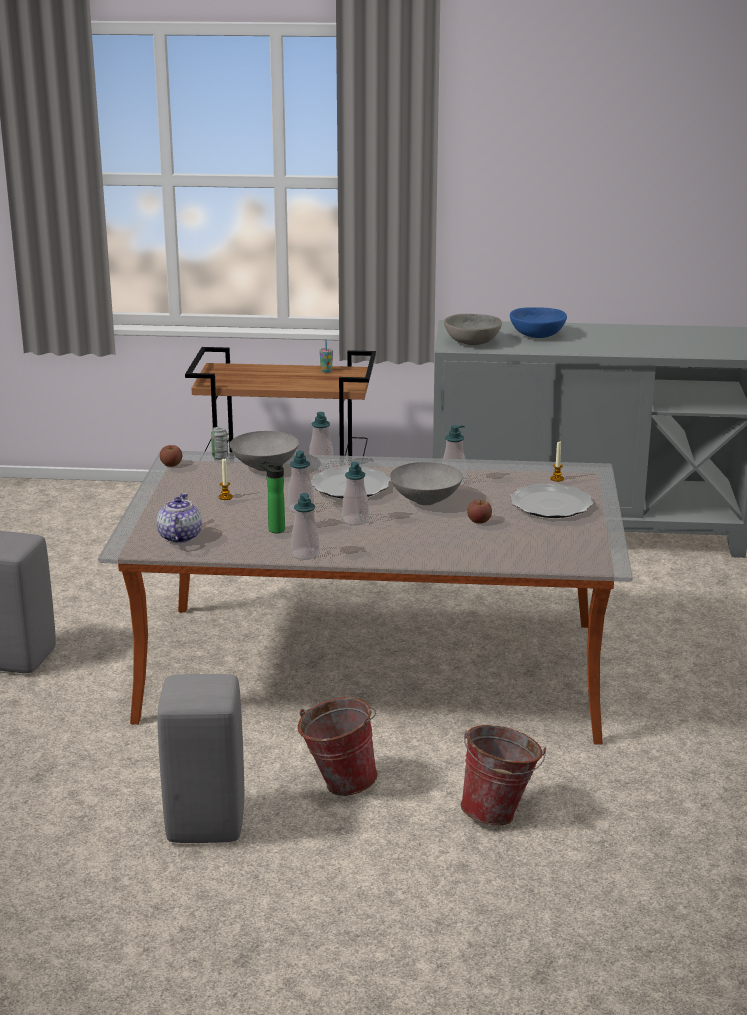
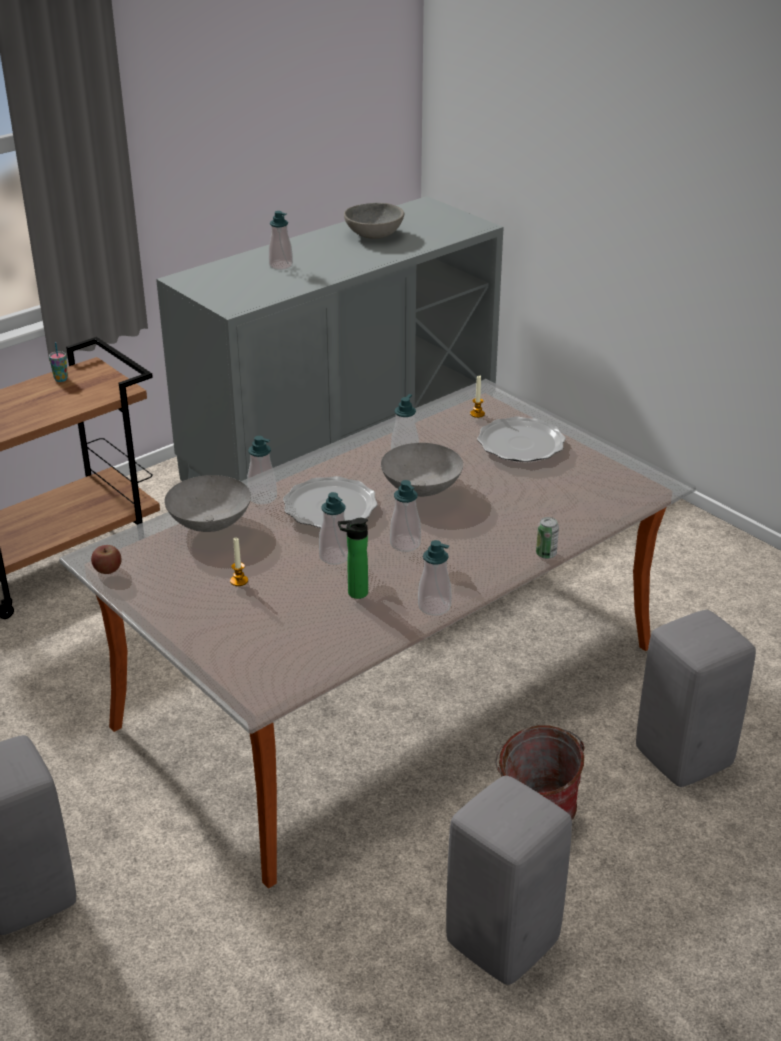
camera: 45 degrees left, 10 degrees up
teapot [157,493,202,543] -> none
can [211,427,228,459] -> can moved to [536,517,559,559]
grey bowl [444,314,502,345] -> grey bowl moved to [344,203,404,239]
bucket [460,725,546,825] -> grey stool [636,610,756,787]
apple [467,500,492,524] -> none
blue bowl [510,307,567,338] -> soap dispenser [268,211,293,270]

